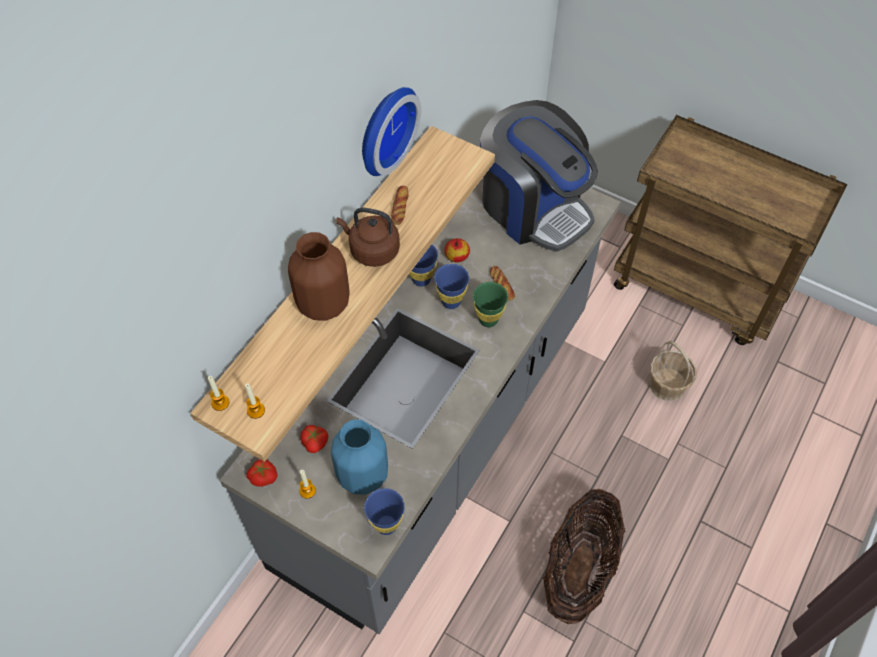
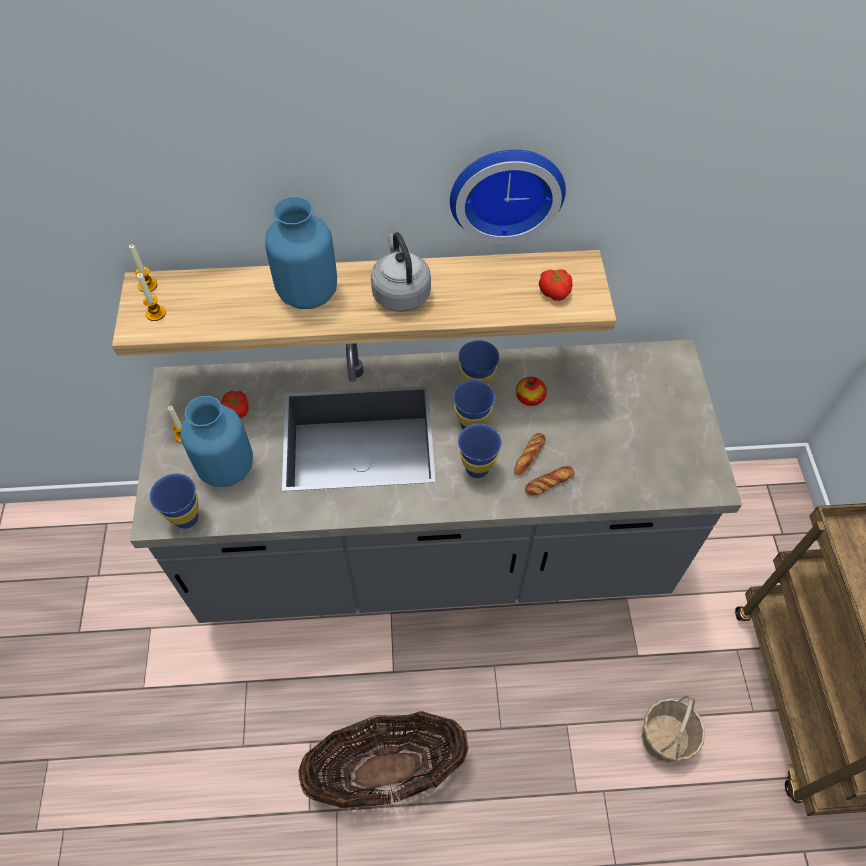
camera: 55 degrees right, 0 degrees up
tomato [246,459,278,487] -> tomato moved to [539,269,572,301]
brown vase [288,232,349,321] -> blue vase [265,197,337,309]
brown kettle [337,208,400,267] -> grey kettle [371,232,431,312]
bread [391,186,409,225] -> bread moved to [525,466,575,496]
green cup [473,282,508,327] -> blue cup [458,424,502,478]
coffee machine [480,100,598,252] -> none

